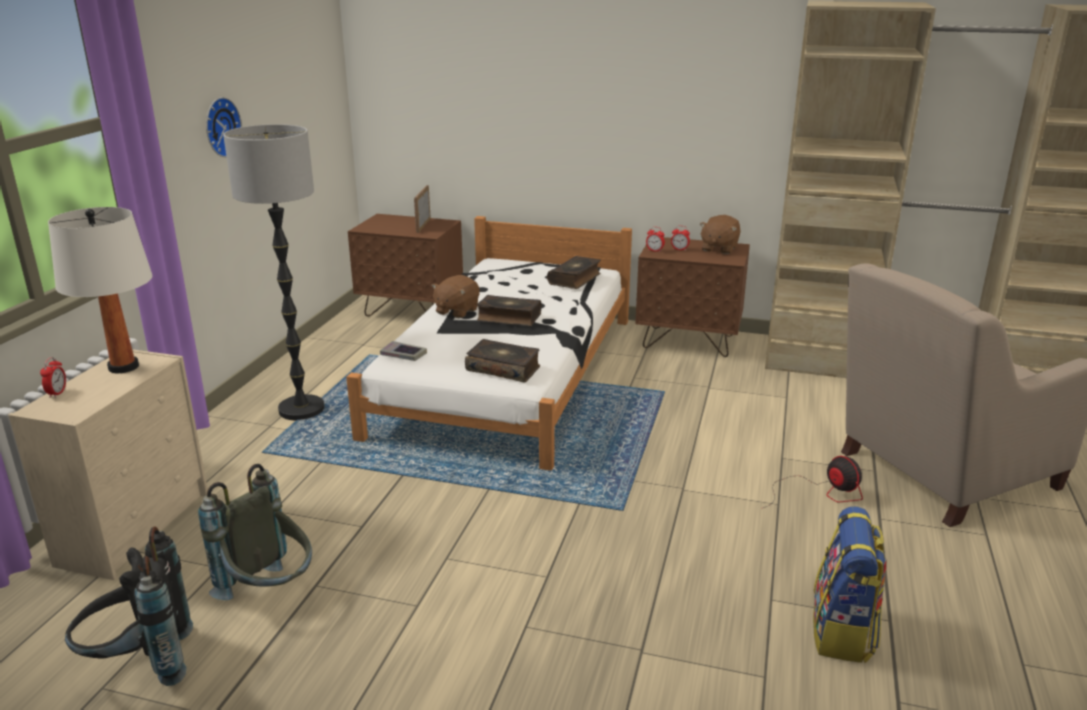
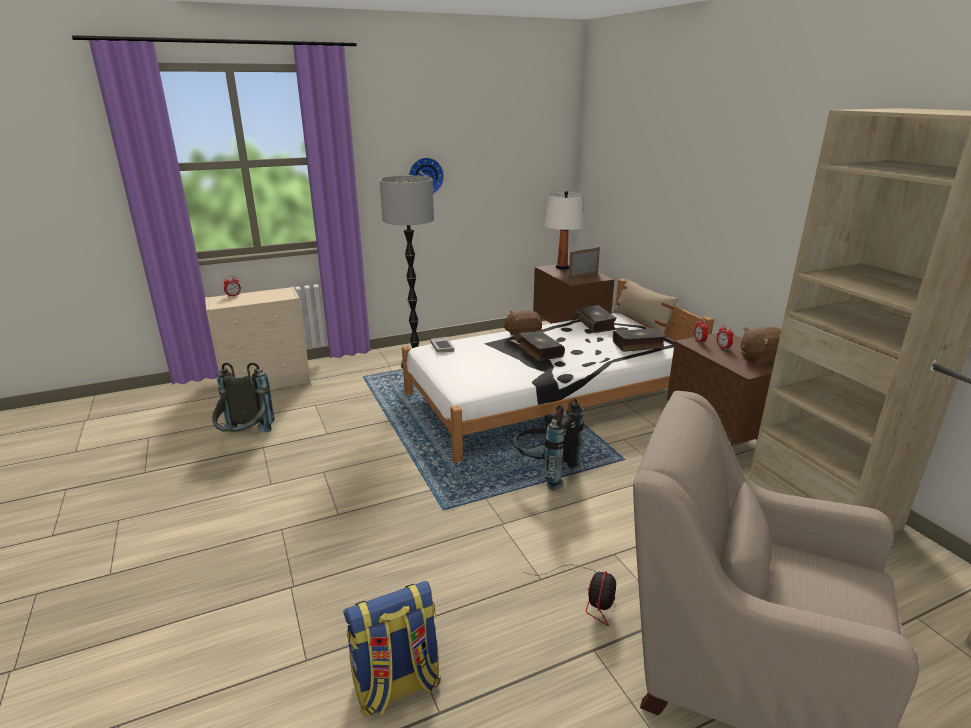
camera: 50 degrees right, 0 degrees up
white table lamp [48,207,152,373] -> white table lamp moved to [545,191,585,269]
black backpack [65,526,193,686] -> black backpack moved to [514,398,584,490]
book [465,339,540,382] -> book moved to [575,305,617,333]
none -> beige pillow [613,278,679,334]

